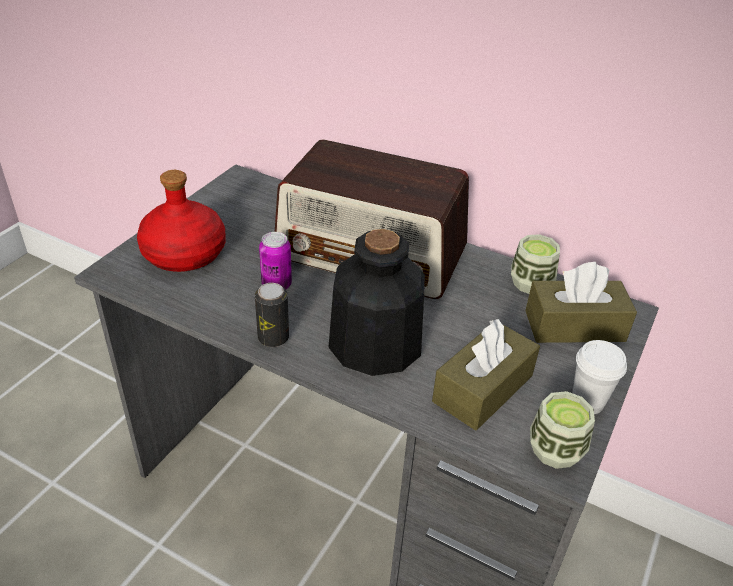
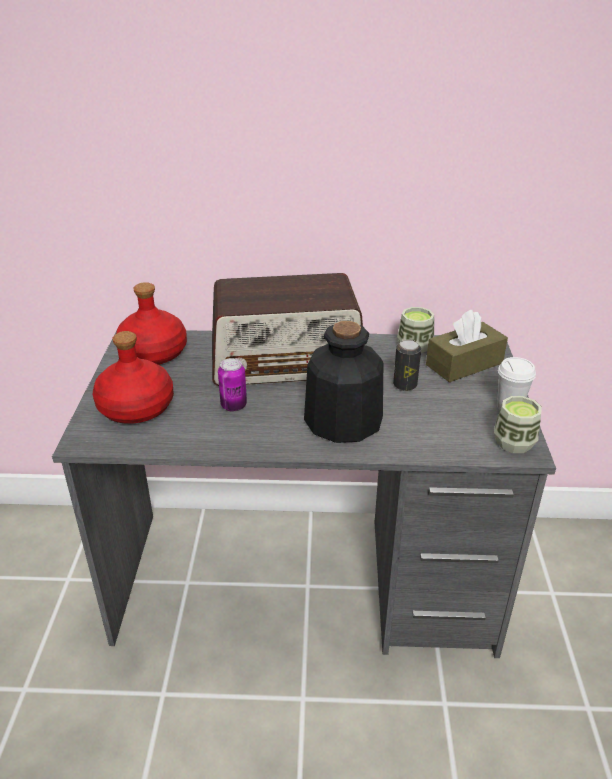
camera: 25 degrees left, 5 degrees down
can [255,283,289,347] -> can moved to [393,340,421,391]
brown tissue box [432,319,540,430] -> none
none -> red bottle [116,282,187,365]

